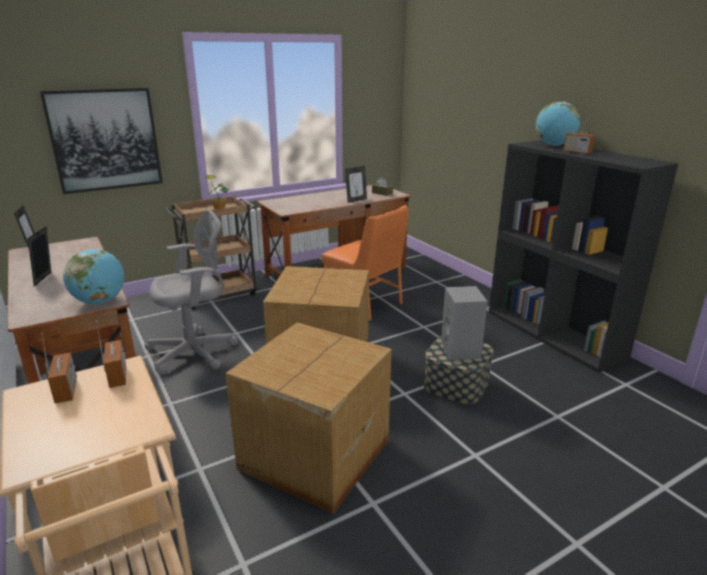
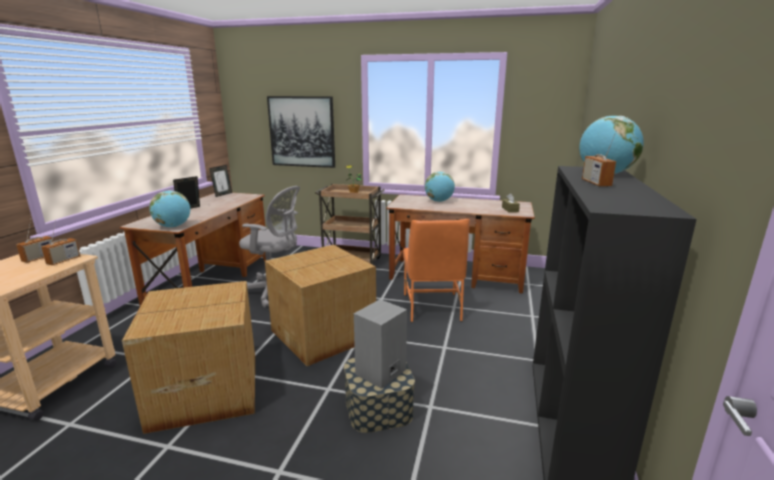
camera: 45 degrees right, 5 degrees down
picture frame [345,166,367,203] -> none
none -> globe [425,171,455,202]

